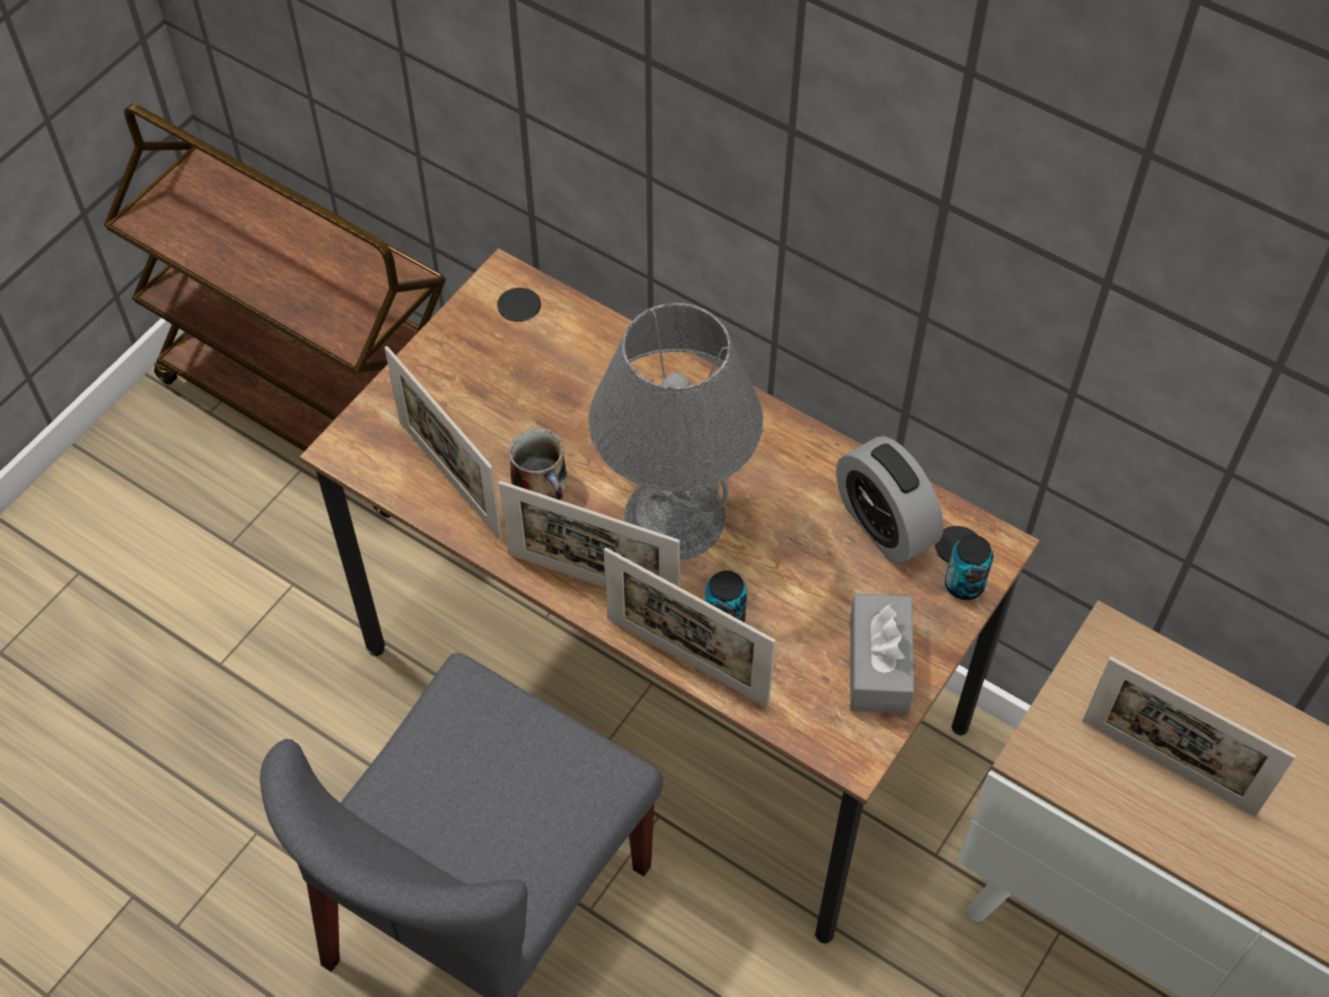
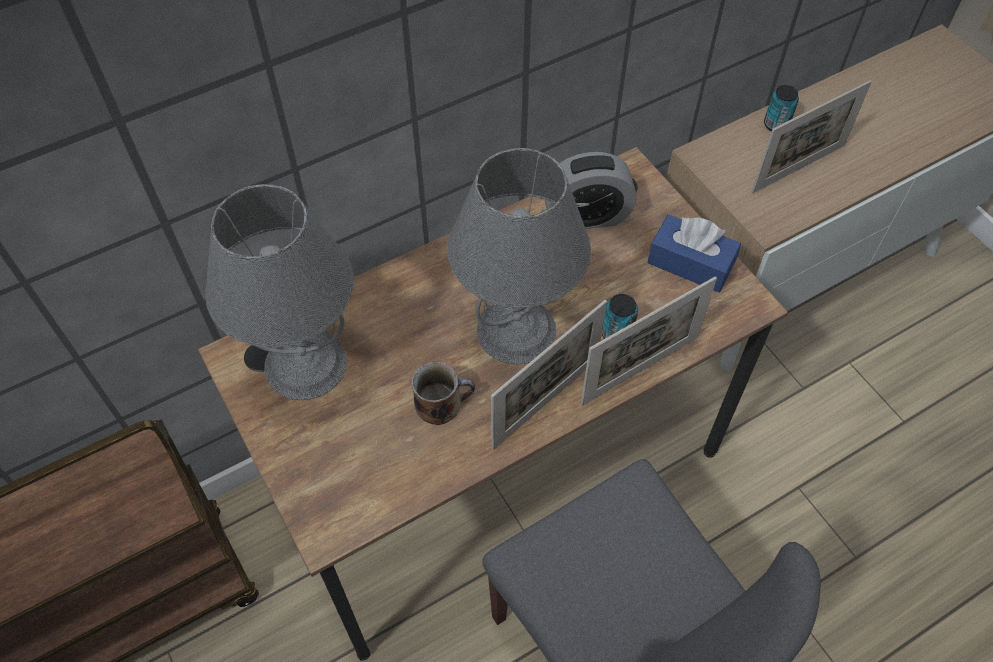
camera: 65 degrees left, 0 degrees up
picture frame [385,346,502,540] -> none
grey tissue box [850,593,914,714] -> blue tissue box [647,214,741,293]
can [945,535,993,600] -> can moved to [764,85,799,131]
none -> grey table lamp [205,184,354,400]

